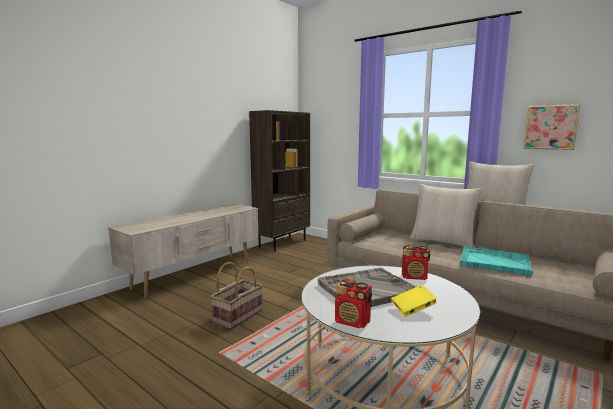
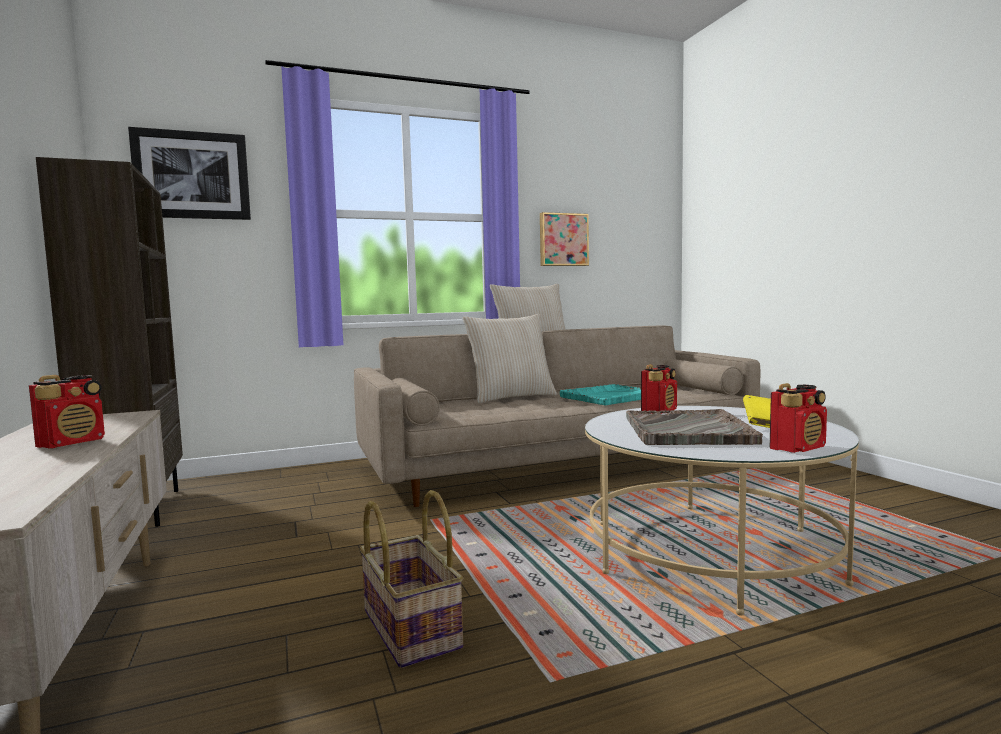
camera: 60 degrees left, 5 degrees down
none -> radio [29,375,105,449]
none -> picture [128,127,251,220]

